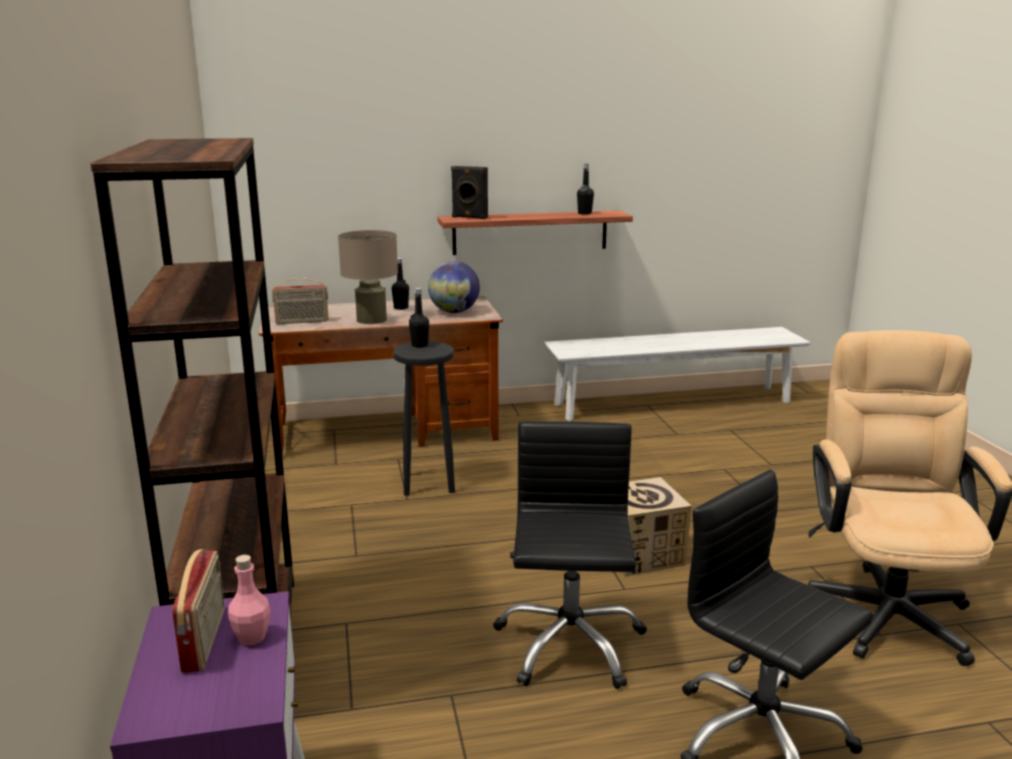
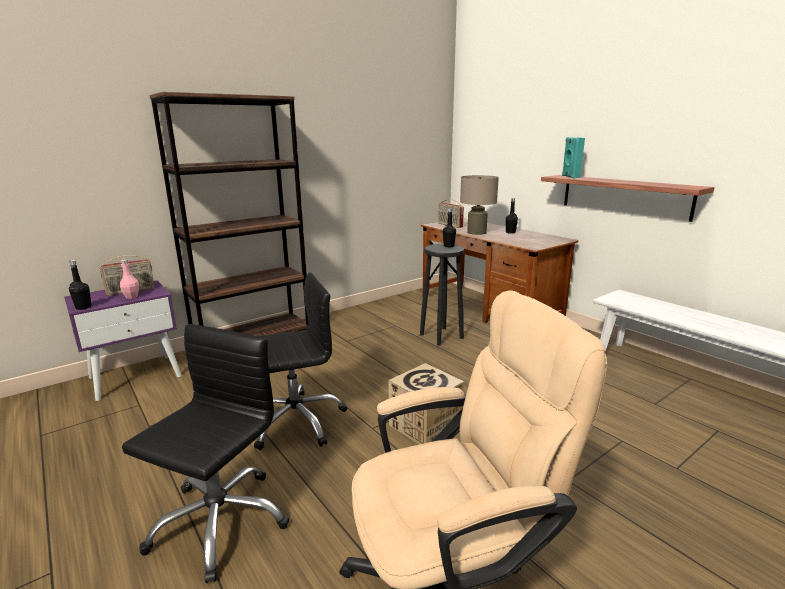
camera: 65 degrees right, 0 degrees up
globe [428,261,480,313] -> none
black speaker [451,166,488,219] -> turquoise speaker [562,137,585,178]
black bottle [577,164,594,214] -> black bottle moved to [69,260,92,310]

